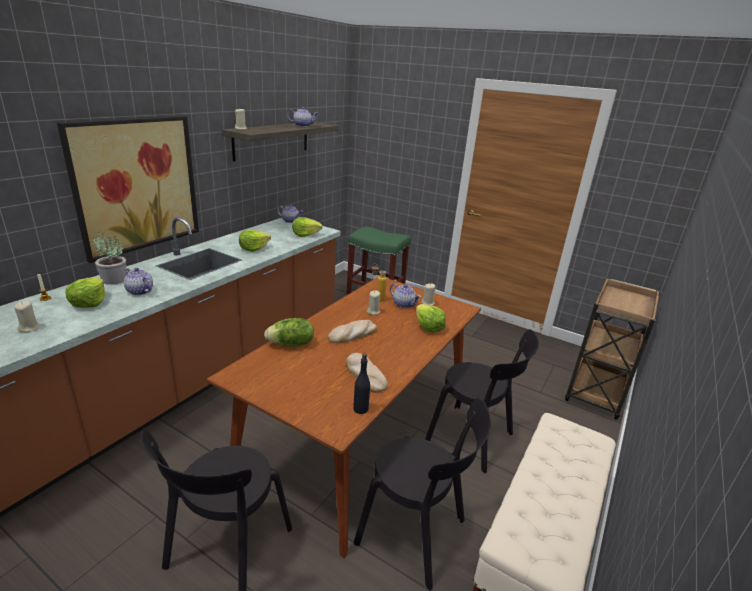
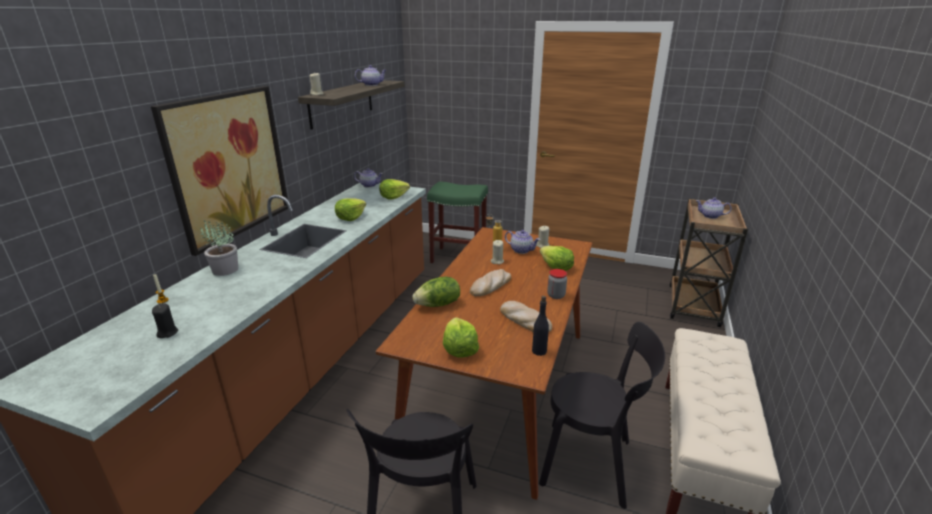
camera: 10 degrees left, 0 degrees up
beige candle [14,301,40,332] -> black candle [152,303,178,338]
lettuce [65,277,105,308] -> lettuce moved to [443,317,479,358]
teapot [124,268,153,295] -> teapot moved to [696,197,732,219]
black chair [425,329,539,473] -> none
none -> jar [547,269,567,299]

